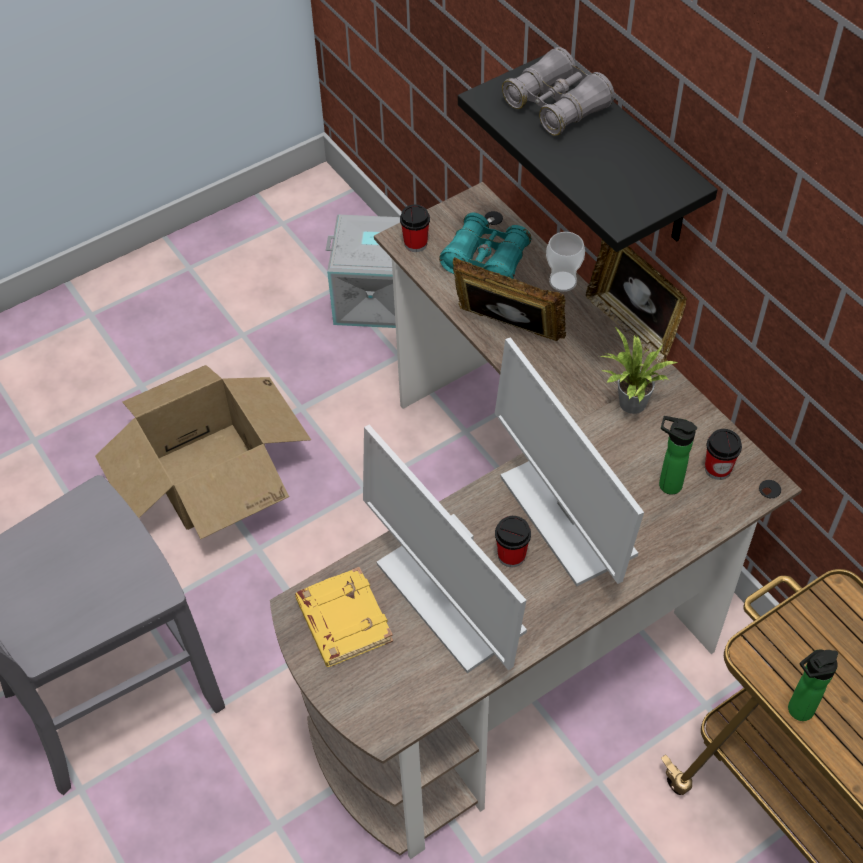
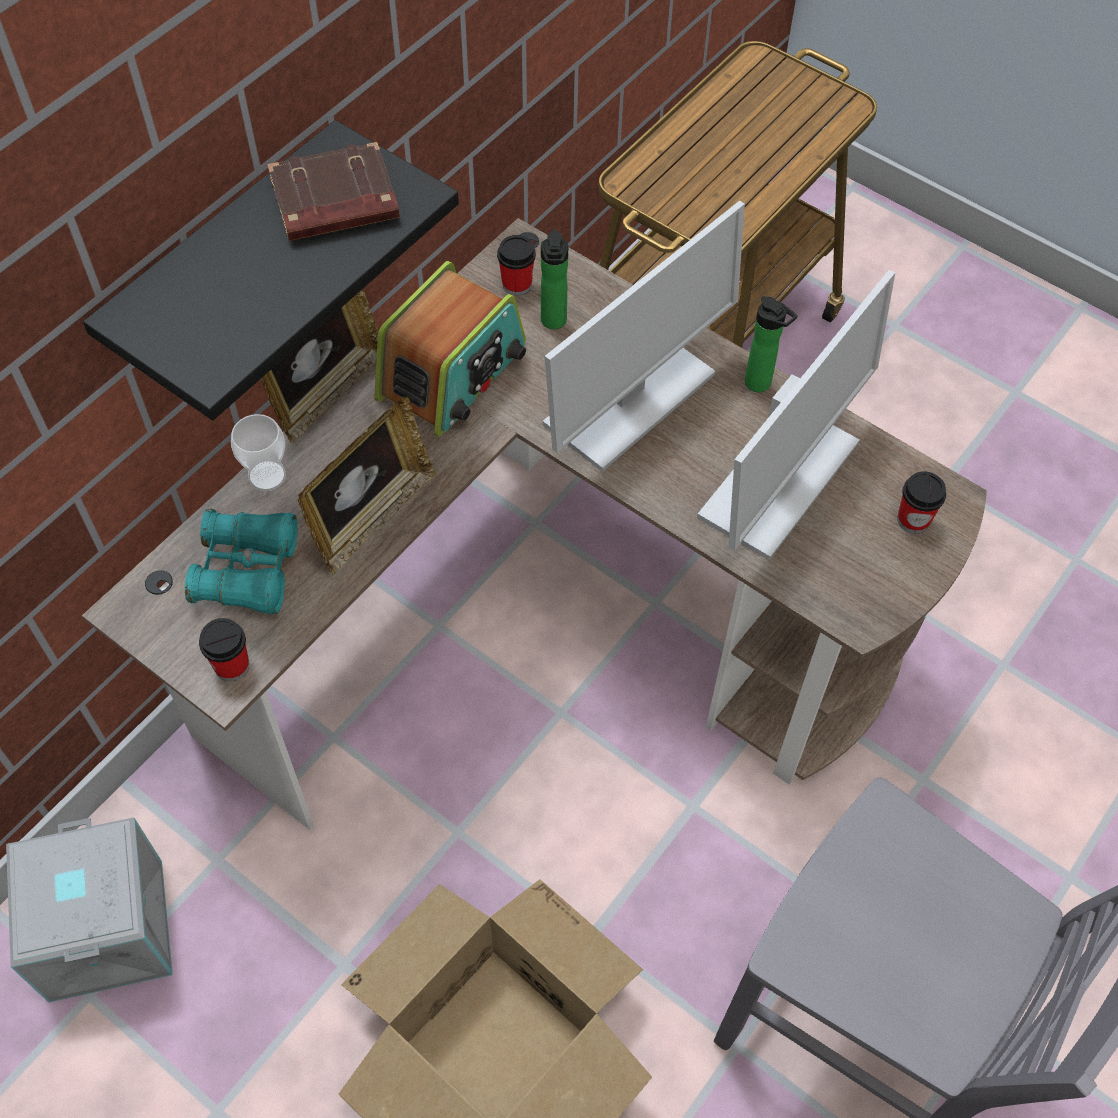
camera: 110 degrees left, 5 degrees up
yellow book [295,567,393,667] -> none
picture frame [453,257,566,341] -> picture frame turned 150 degrees counterclockwise [298,396,436,575]
cup [495,516,531,567] -> cup moved to [898,471,946,534]
grey binoculars [502,47,615,136] -> none
potted plant [599,327,677,414] -> radio [374,261,526,437]
bottle [788,650,838,721] -> bottle moved to [745,296,798,392]
none -> brown book [267,142,400,241]

